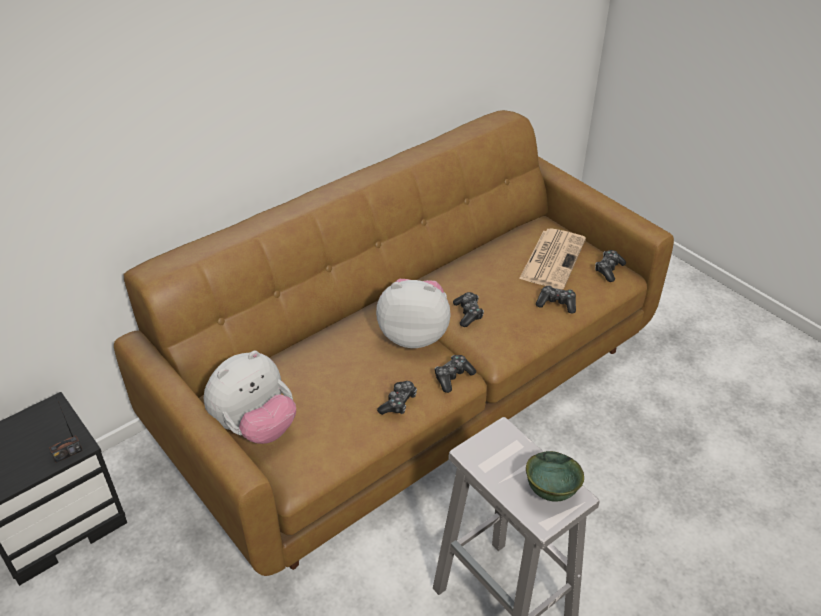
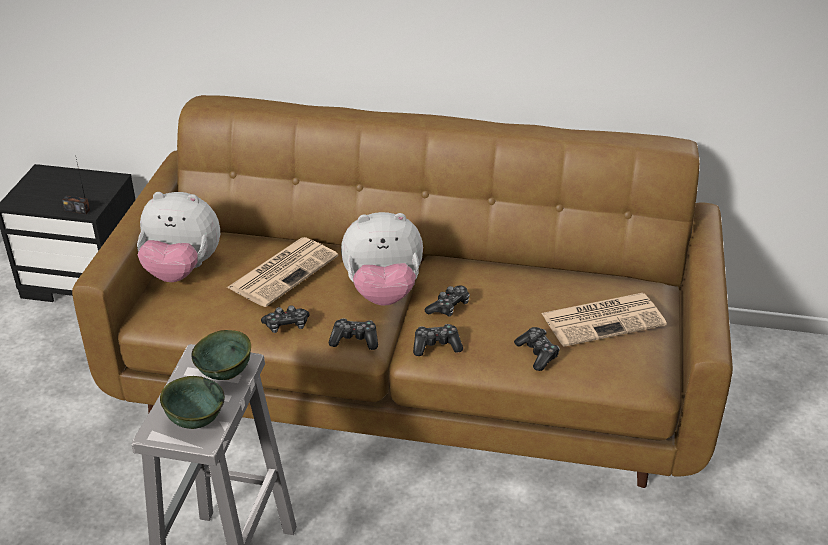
camera: 50 degrees right, 5 degrees down
plush toy [376,279,451,348] -> plush toy turned 120 degrees clockwise [341,212,423,306]
game controller [595,250,626,282] -> game controller moved to [413,324,463,356]
none -> green bowl [191,330,251,380]
none -> newspaper [226,237,338,307]

